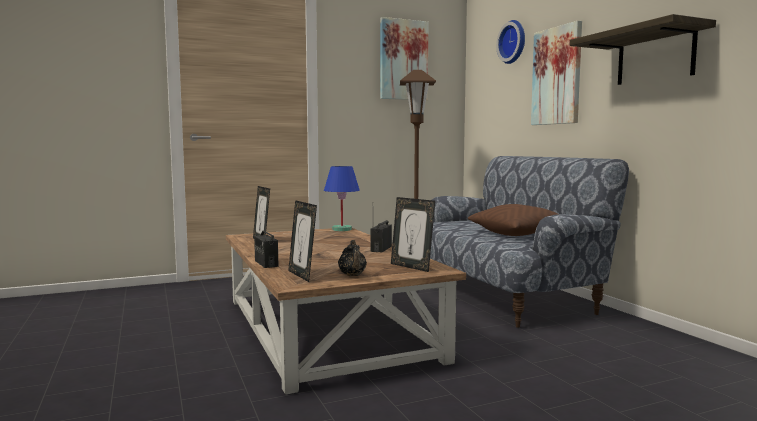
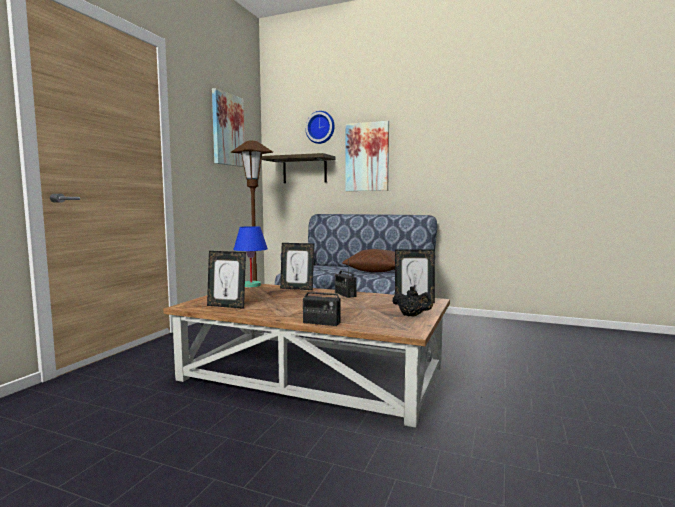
camera: 45 degrees left, 0 degrees up
picture frame [288,200,317,282] -> picture frame moved to [280,243,314,290]
shelf [570,14,716,85] -> shelf moved to [261,153,335,183]

